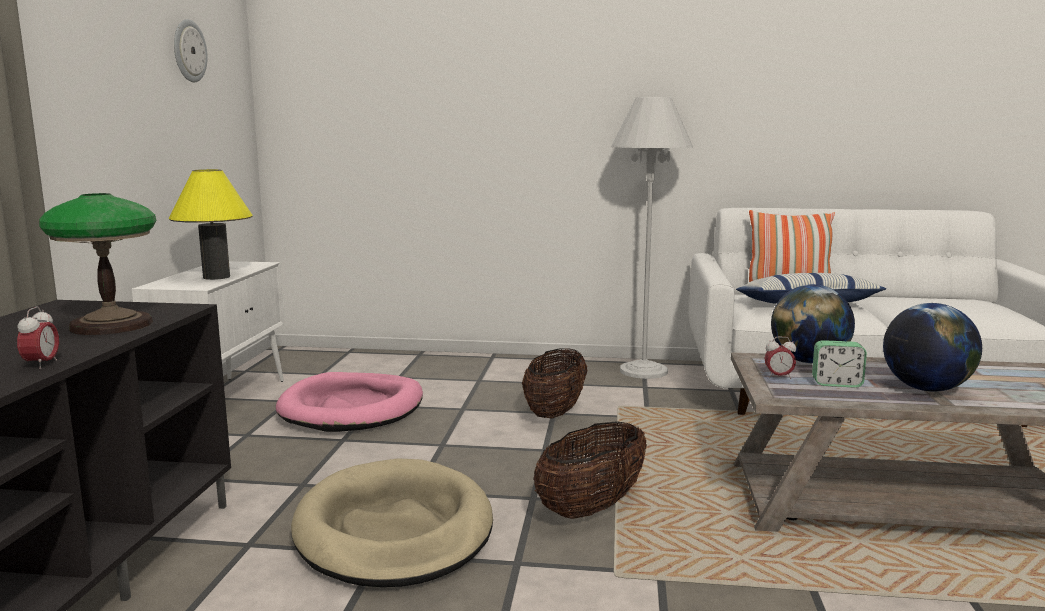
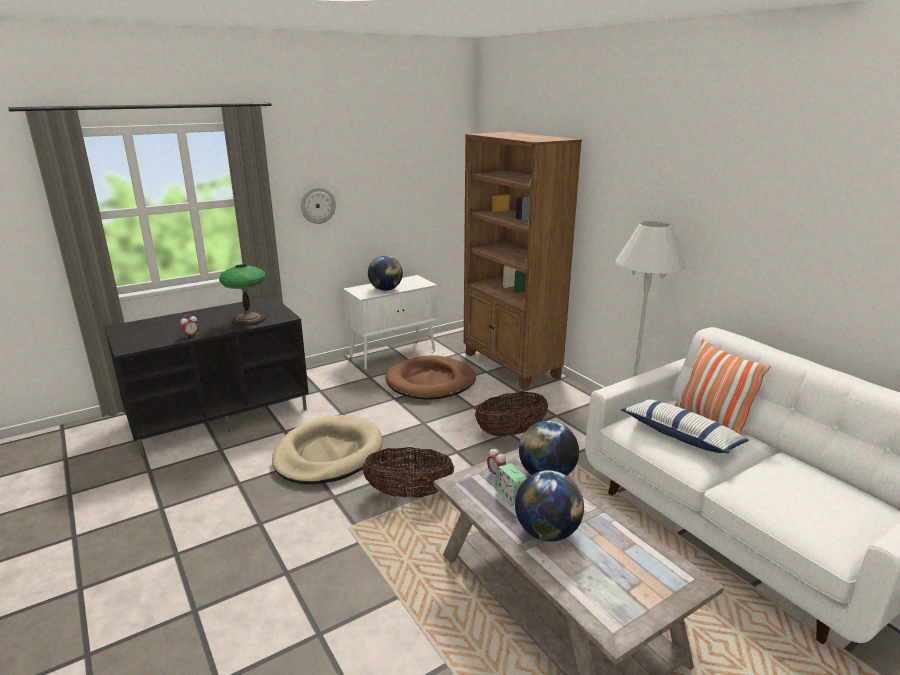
camera: 50 degrees right, 10 degrees up
yellow table lamp [169,169,253,280] -> globe [368,256,403,291]
wall clock [174,19,208,82] -> wall clock moved to [301,187,336,224]
pink dog bed [276,372,423,432] -> brown dog bed [385,356,476,400]
none -> brown bookcase [464,132,582,389]

